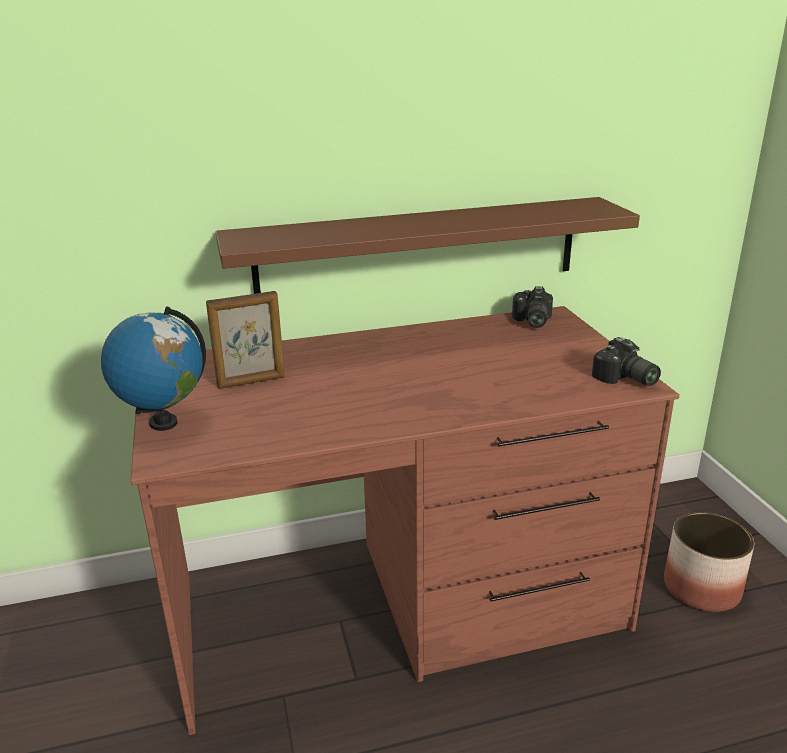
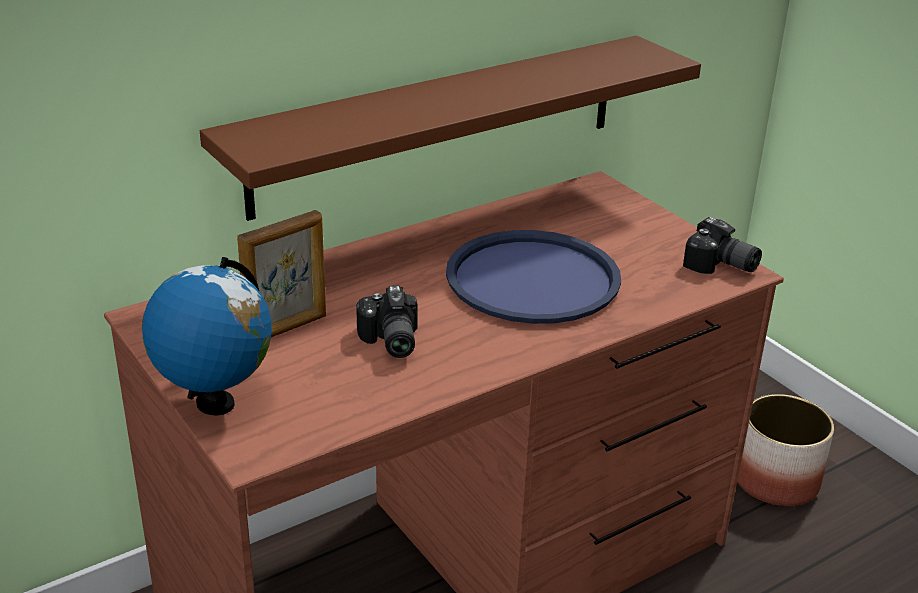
camera: 20 degrees left, 5 degrees up
camera [512,286,553,328] -> camera moved to [356,286,417,358]
none -> blue tray [446,230,621,324]

